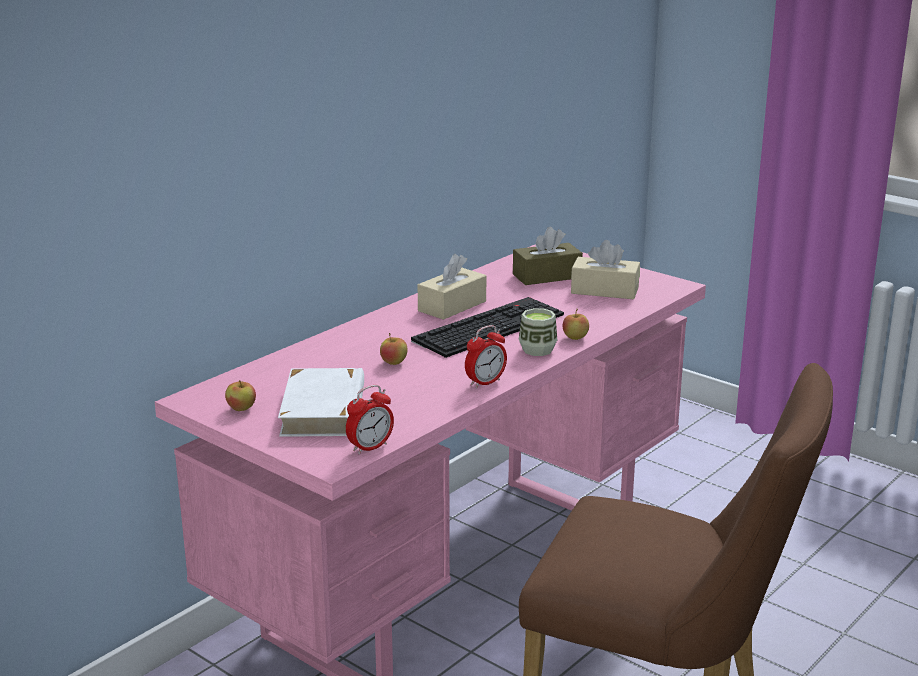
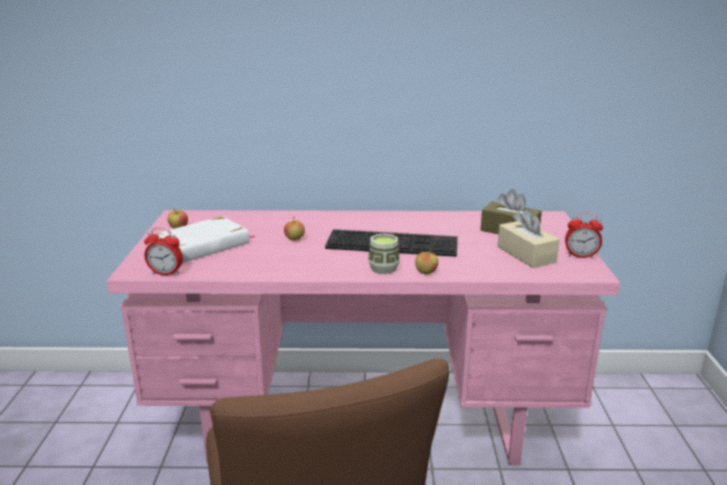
camera: 50 degrees right, 0 degrees up
beige tissue box [418,254,486,320] -> none
alarm clock [465,325,507,388] -> alarm clock moved to [565,212,603,259]

